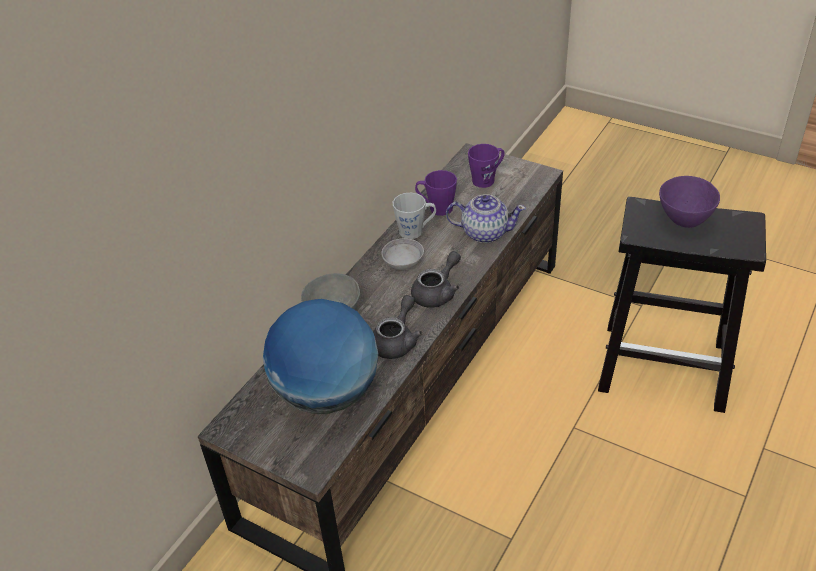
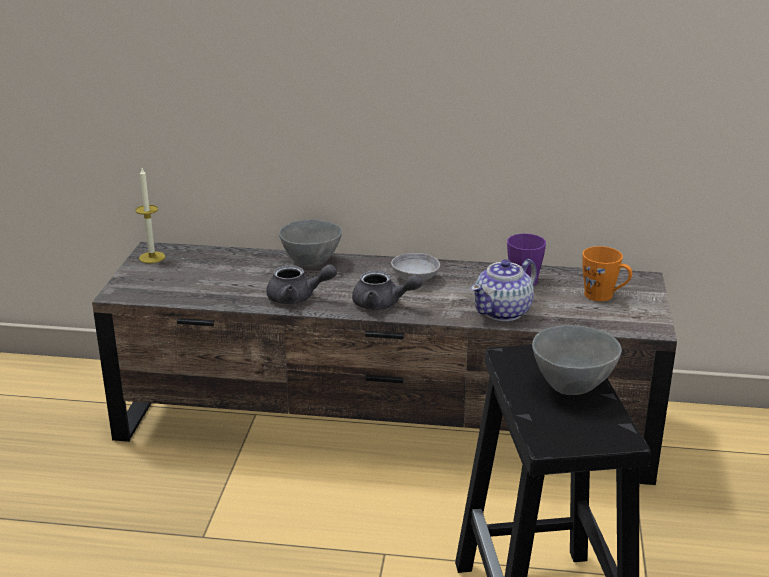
camera: 65 degrees right, 15 degrees down
globe [263,299,379,414] -> none
grey mug [393,193,436,239] -> none
teapot [446,194,526,243] -> teapot turned 60 degrees clockwise [471,259,537,321]
purple mug [468,144,505,188] -> orange mug [582,246,632,301]
purple bowl [659,176,720,228] -> grey bowl [532,325,622,395]
none -> candle [135,168,165,263]

